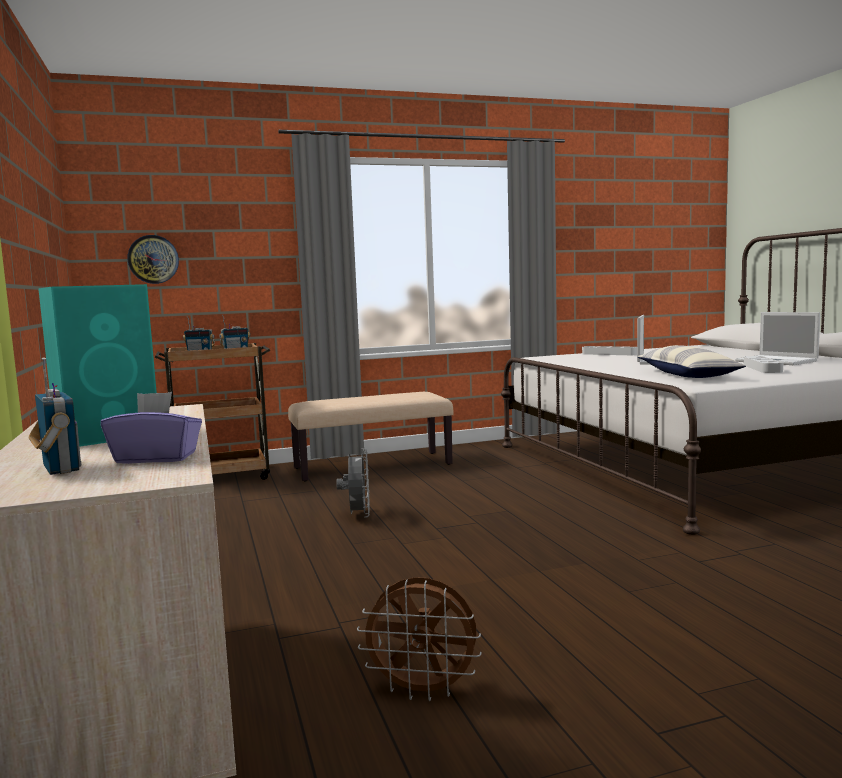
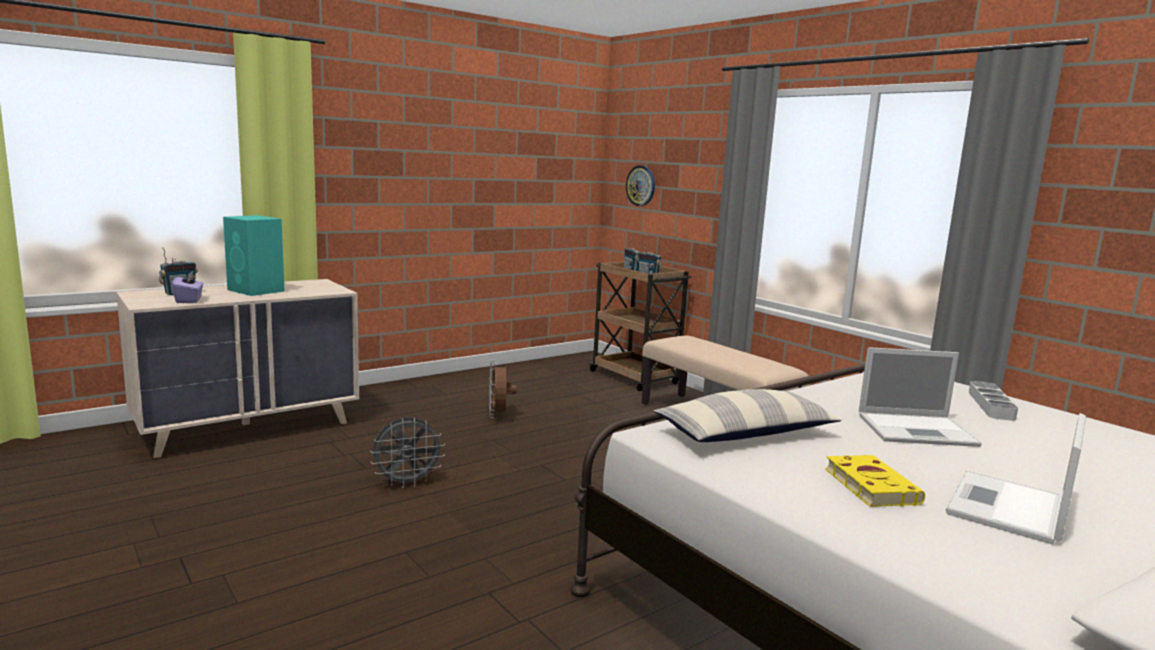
camera: 70 degrees right, 5 degrees up
grey fan [336,448,370,518] -> grey fan moved to [370,417,445,488]
brown fan [357,577,482,701] -> brown fan moved to [489,361,517,418]
grey tray [744,356,783,373] -> yellow book [825,455,925,507]

